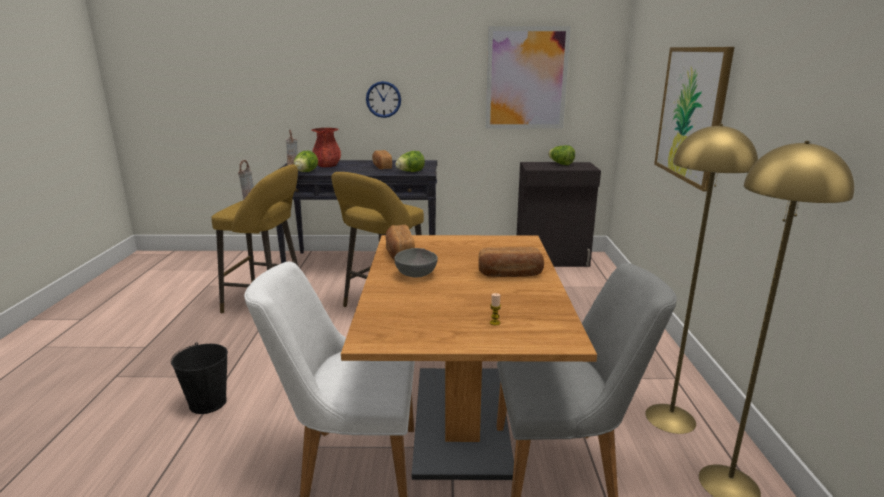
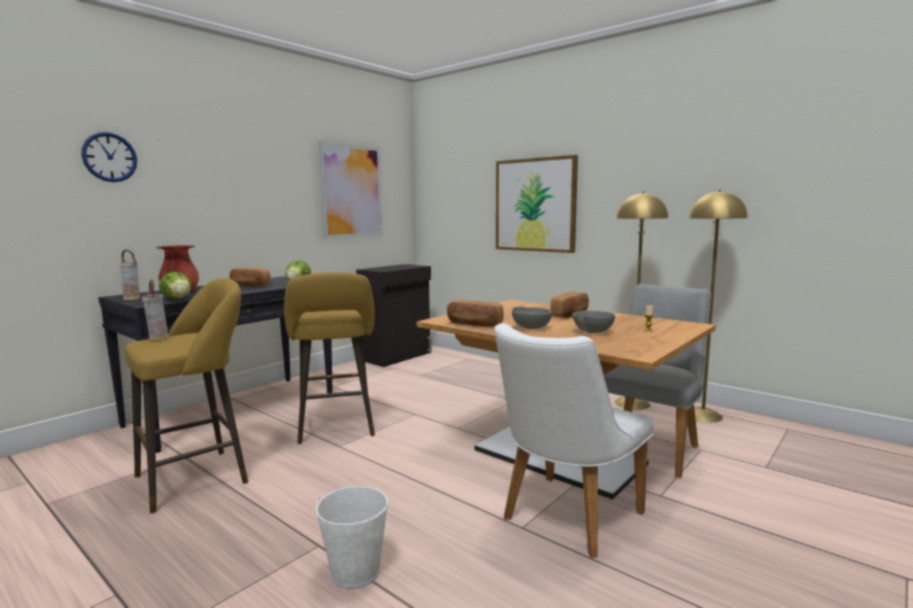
camera: 50 degrees left, 10 degrees down
black bucket [171,342,228,414] -> white bucket [316,486,388,589]
wall clock [366,81,401,118] -> wall clock moved to [81,132,137,182]
lettuce [548,145,575,165] -> none
none -> grey bowl [572,310,615,333]

